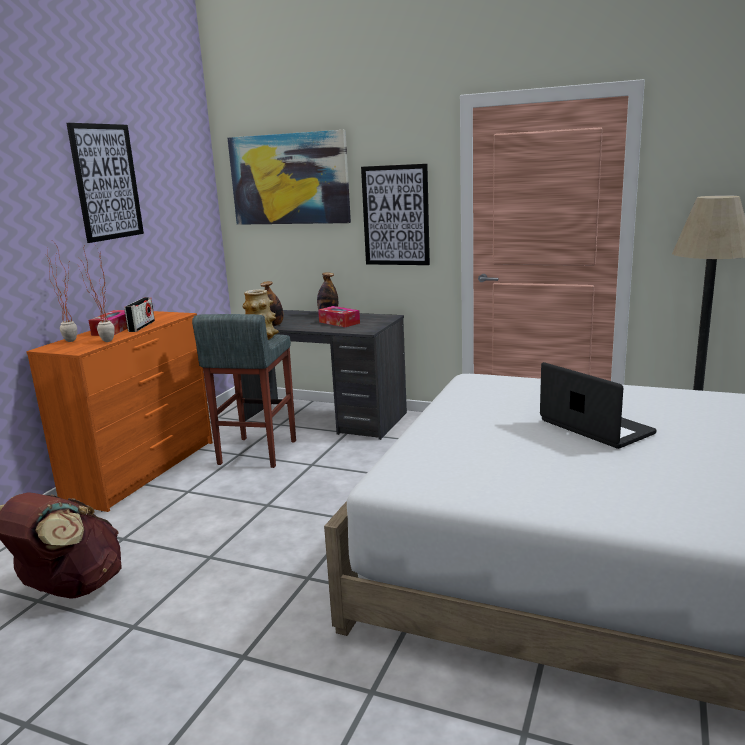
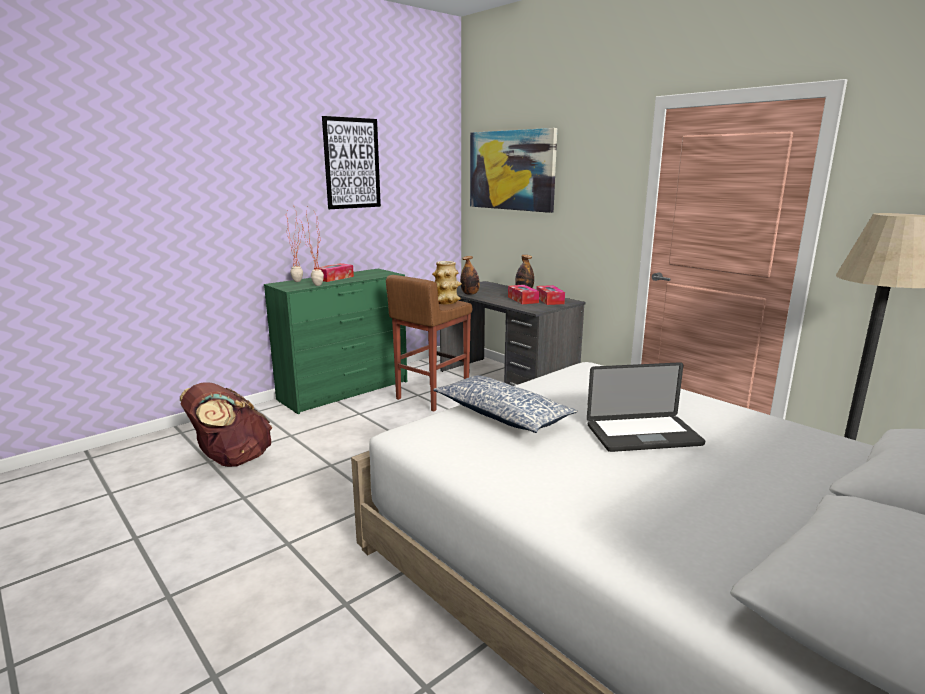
camera: 25 degrees right, 0 degrees up
orange dresser [26,311,213,512] -> green dresser [264,268,407,414]
radio [124,297,155,332] -> none
grey stool [192,314,296,468] -> brown stool [386,275,472,412]
picture [361,164,430,265] -> none
laptop [540,362,657,449] -> laptop turned 90 degrees clockwise [587,362,705,452]
none -> pillow [433,375,578,433]
none -> tissue box [536,285,565,305]

